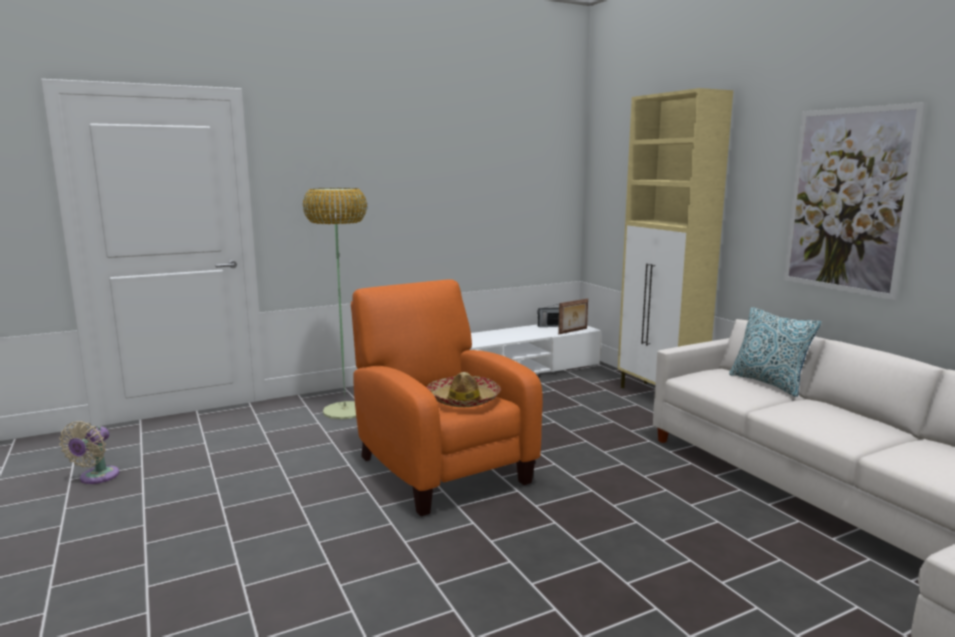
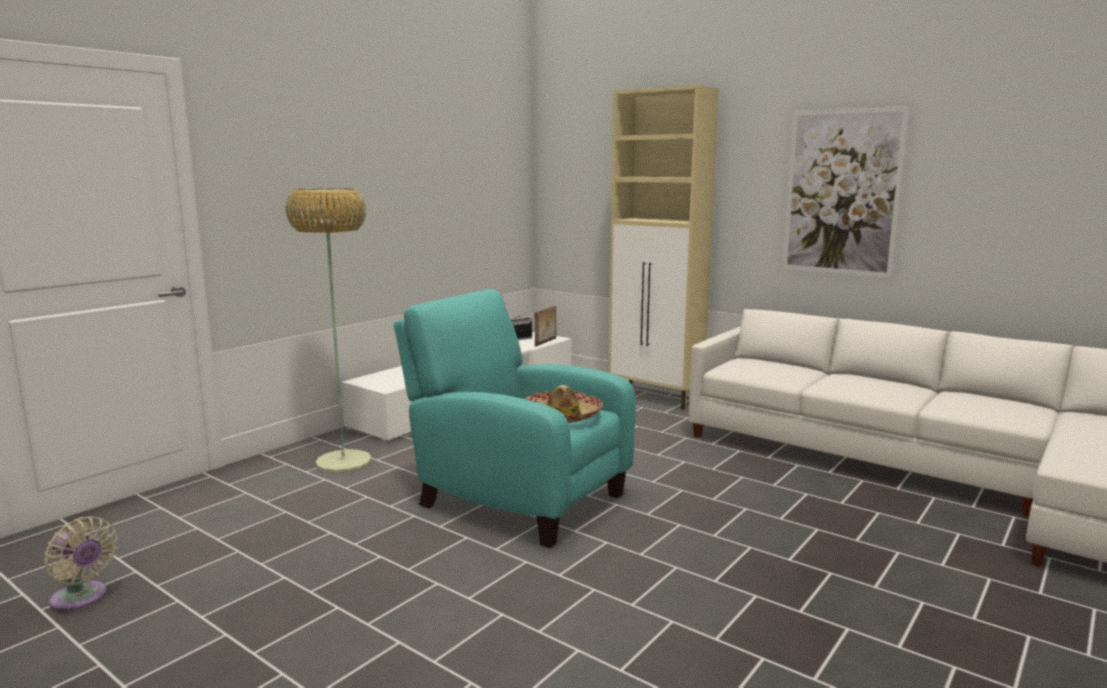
camera: 25 degrees left, 0 degrees up
beige fan [59,421,119,484] -> beige fan turned 45 degrees counterclockwise [44,517,118,611]
orange armchair [351,279,543,516] -> turquoise armchair [394,289,636,548]
pillow [729,307,821,397] -> none

